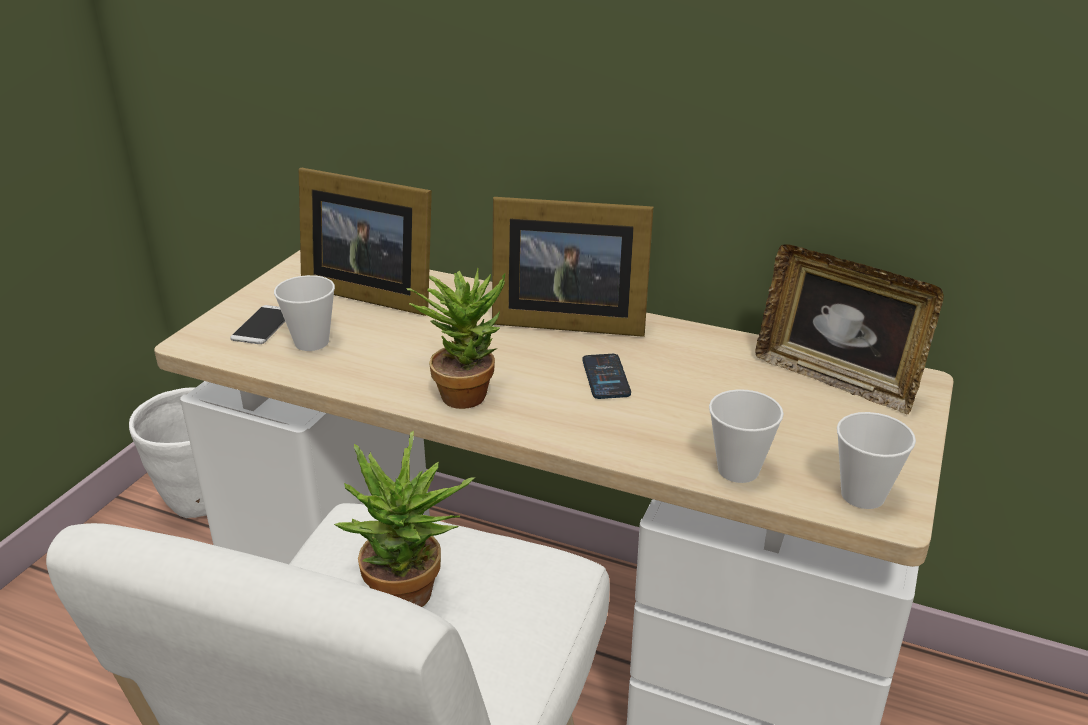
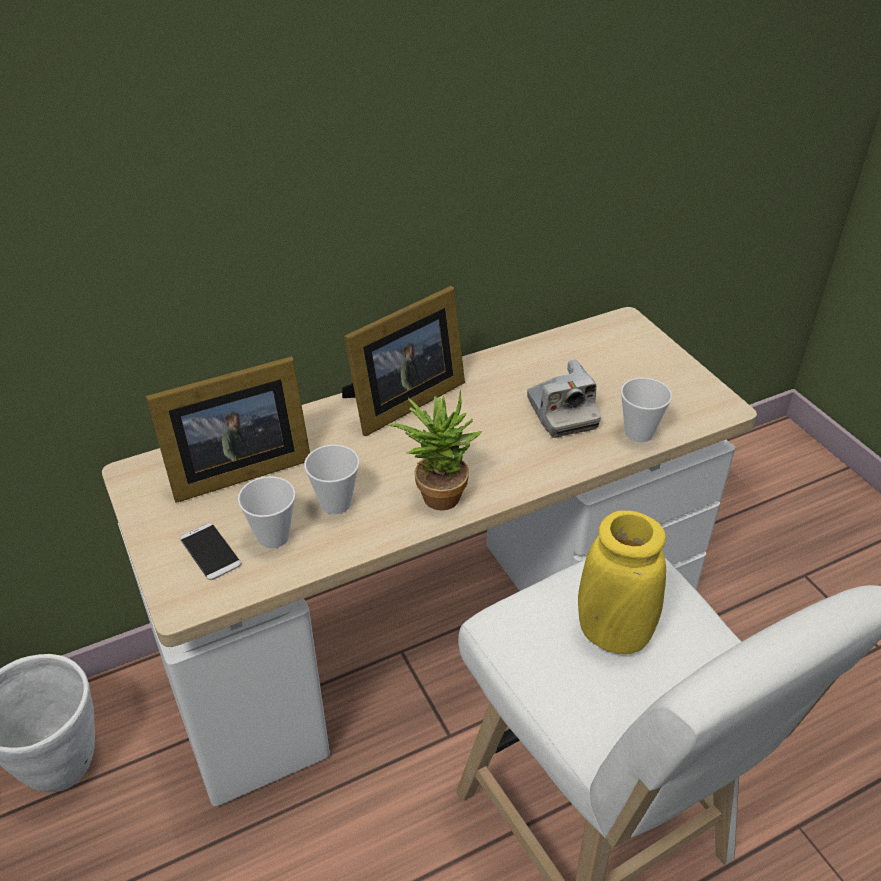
camera: 50 degrees left, 10 degrees up
potted plant [334,431,475,607] -> yellow vase [578,510,666,654]
phone [583,354,631,399] -> none
picture frame [755,244,944,415] -> none
cup [837,412,916,509] -> cup moved to [304,445,360,514]
none -> camera [527,359,601,438]

